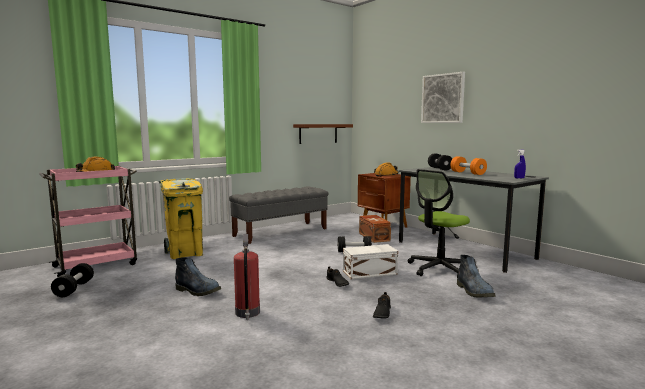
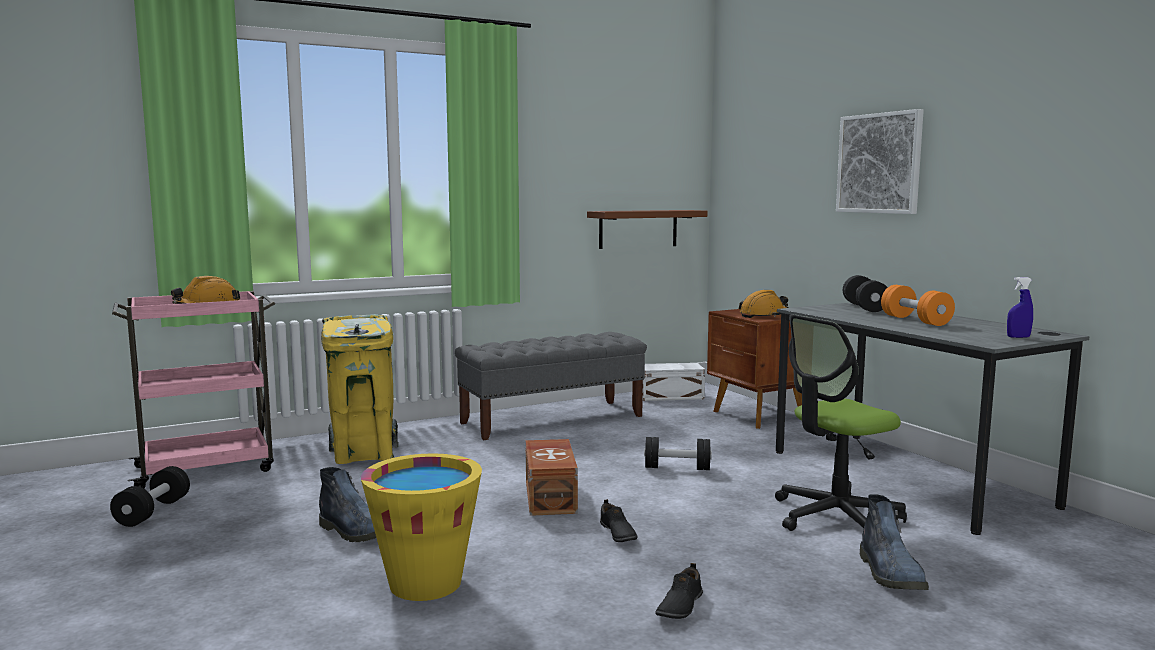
camera: 10 degrees right, 0 degrees up
fire extinguisher [234,234,260,320] -> yellow bucket [361,453,482,601]
white storage box [343,244,398,279] -> white storage box moved to [642,363,705,401]
brown storage box [359,215,391,243] -> brown storage box moved to [525,439,578,516]

